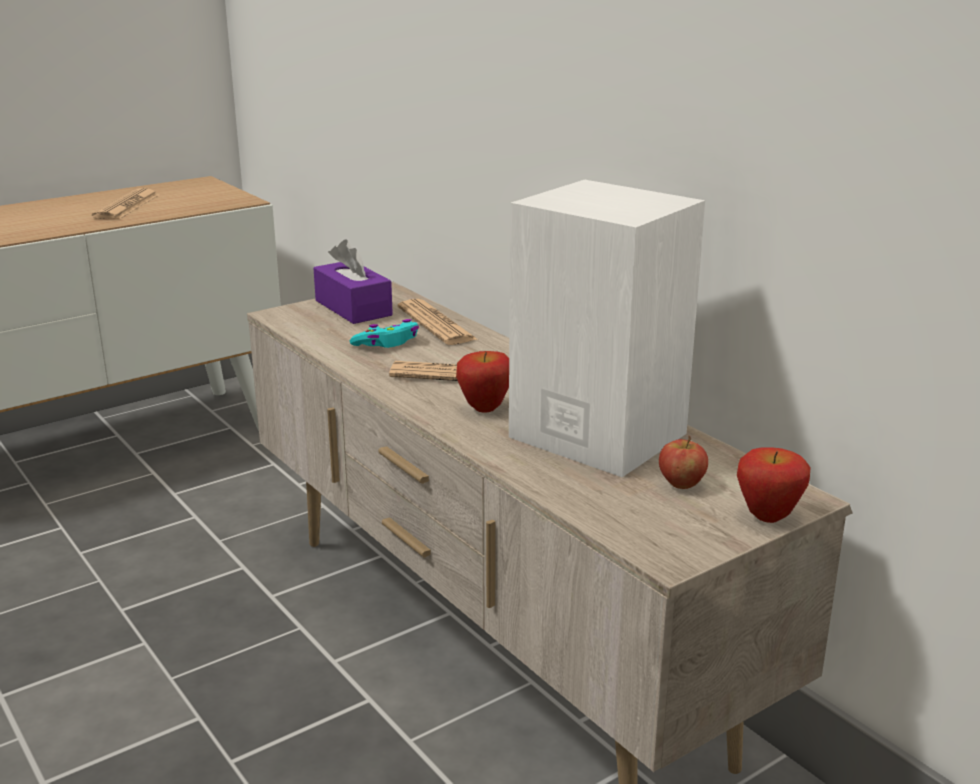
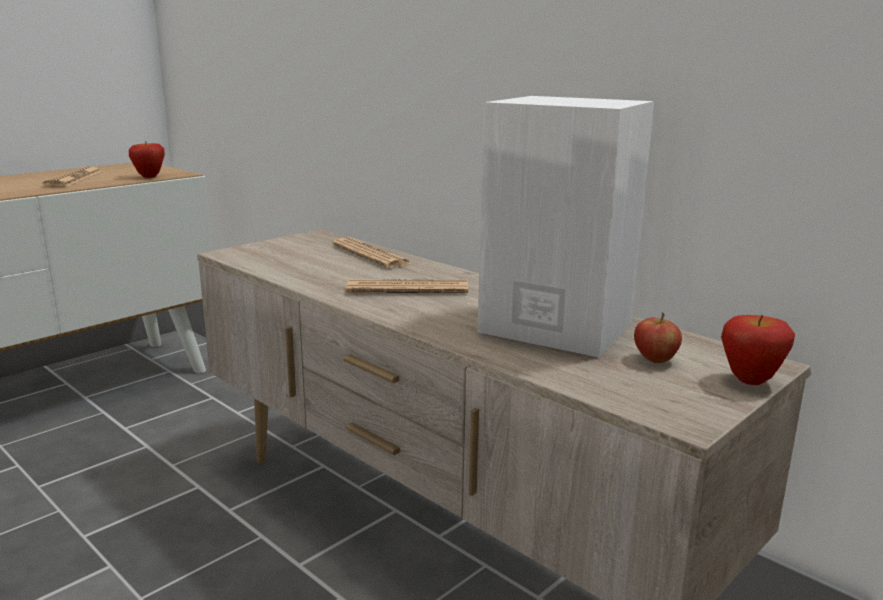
camera: 10 degrees left, 5 degrees down
purple tissue box [313,239,393,324] -> none
turquoise game controller [349,319,419,348] -> none
apple [456,351,509,412] -> apple moved to [129,141,165,178]

